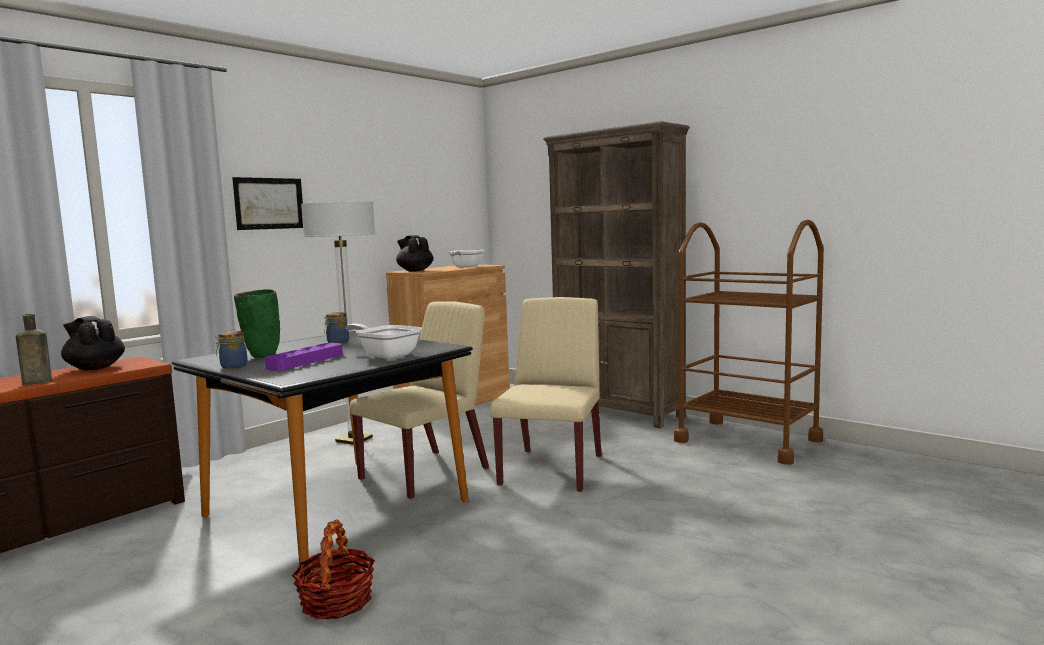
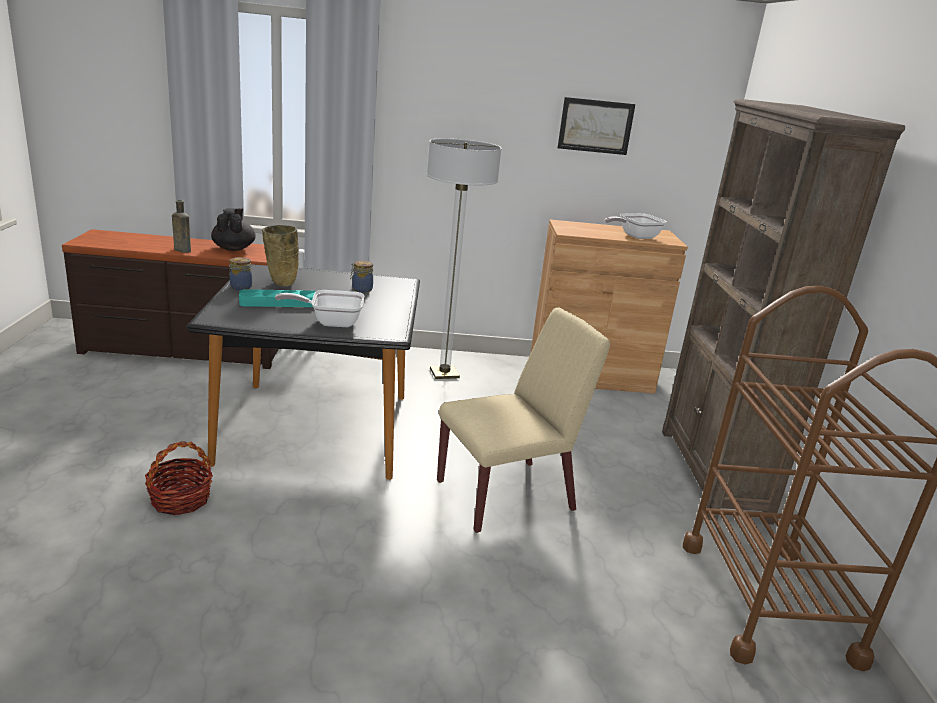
camera: 45 degrees right, 15 degrees up
picture [232,177,303,230] -> picture moved to [558,97,635,155]
green vase [234,289,280,358] -> beige vase [262,225,299,286]
purple tray [265,343,343,371] -> turquoise tray [239,289,316,307]
frying pan [346,324,422,359] -> frying pan turned 90 degrees counterclockwise [275,290,364,327]
beige chair [349,301,489,499] -> none
black teapot [396,235,434,272] -> none

